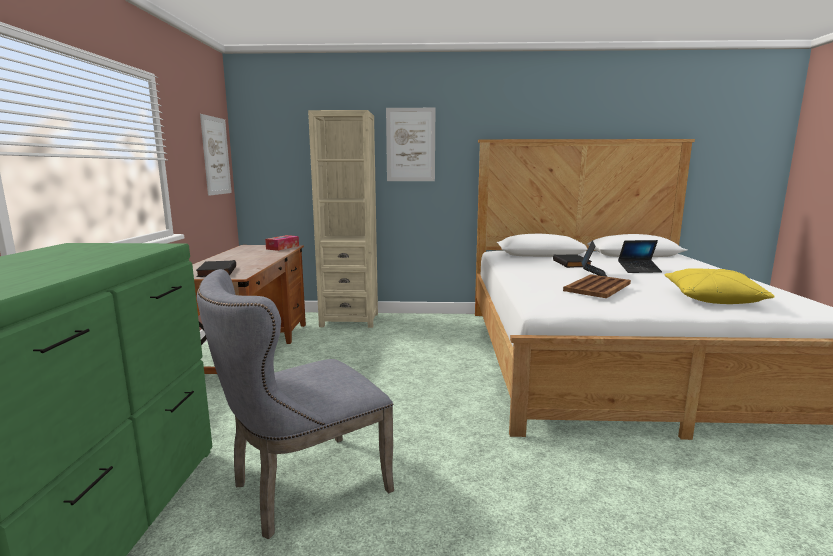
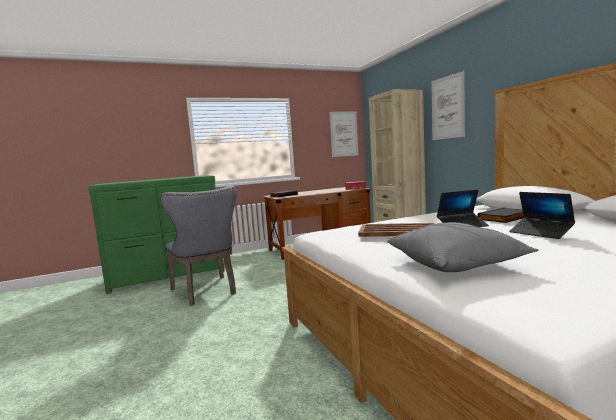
camera: 65 degrees right, 5 degrees down
grey chair [197,269,394,539] -> grey chair turned 150 degrees counterclockwise [161,186,237,306]
yellow pillow [664,268,775,304] -> grey pillow [387,222,538,272]

